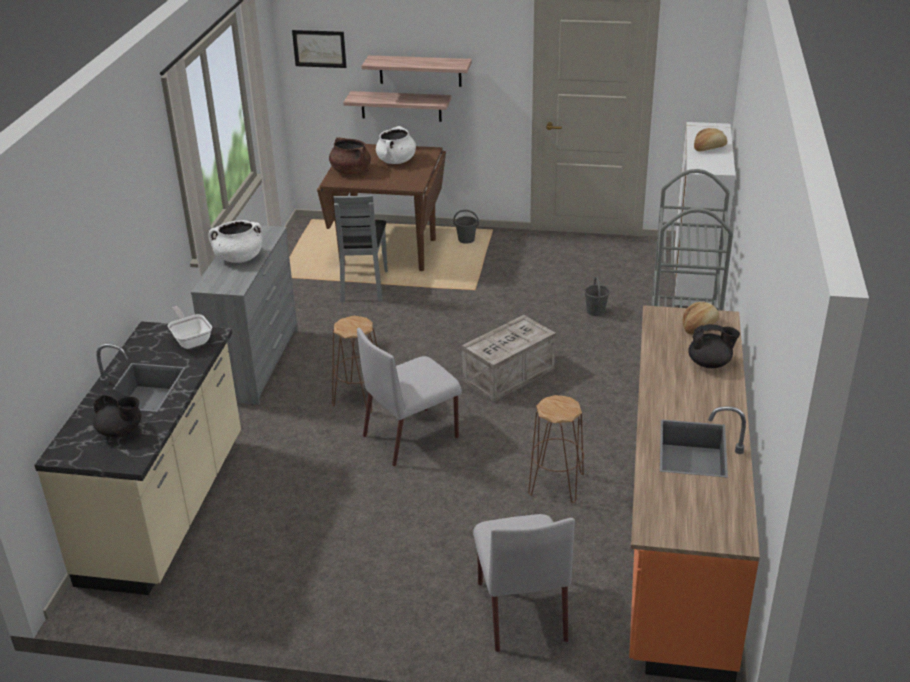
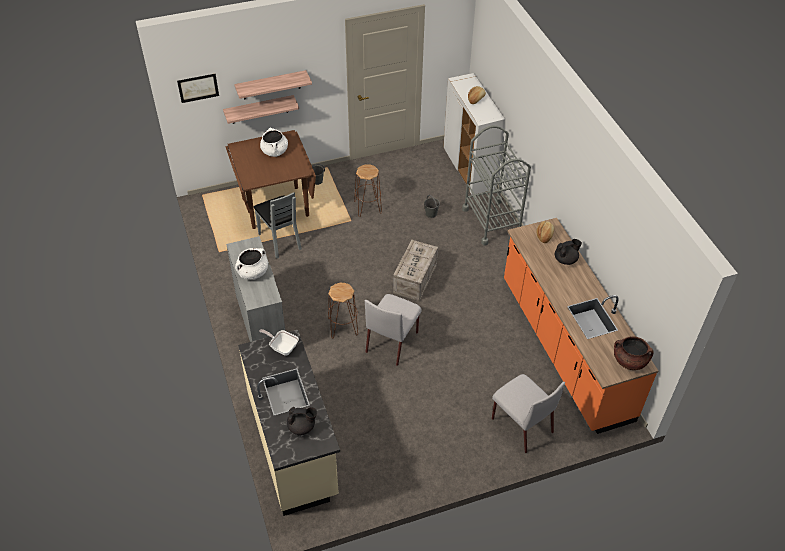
camera: 30 degrees left, 15 degrees up
brown cooking pot [329,137,371,175] -> brown cooking pot moved to [614,336,654,370]
brown stool [528,395,584,503] -> brown stool moved to [354,164,382,217]

